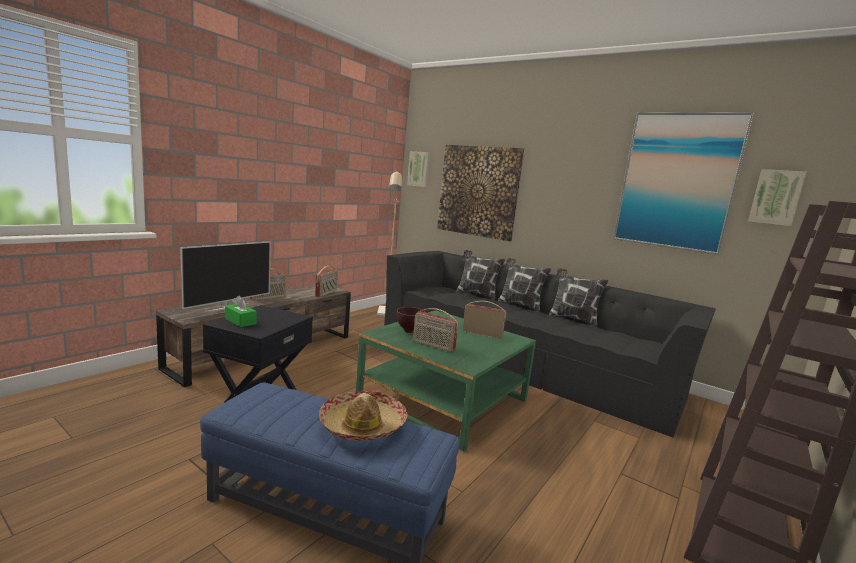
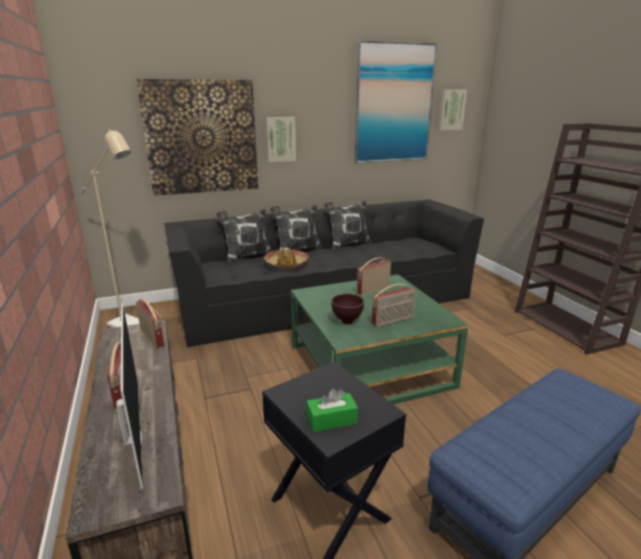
camera: 55 degrees left, 10 degrees up
hat [319,391,407,441] -> hat moved to [264,247,309,269]
picture [407,151,430,187] -> picture moved to [266,117,296,162]

